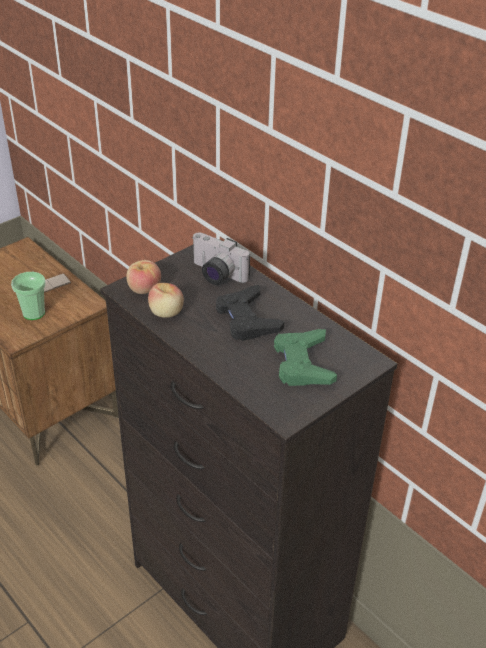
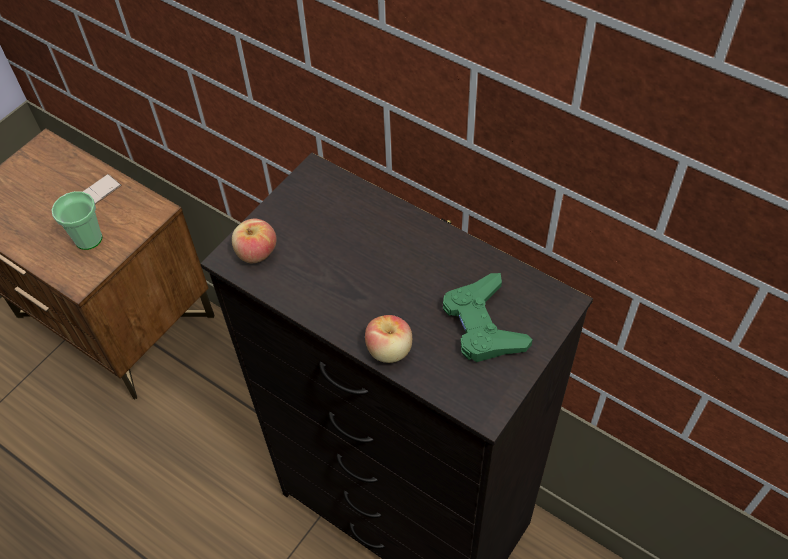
camera: 10 degrees left, 15 degrees up
apple [148,283,184,318] -> apple moved to [365,315,412,363]
camera [193,232,250,285] -> none
black game controller [216,285,284,341] -> none

